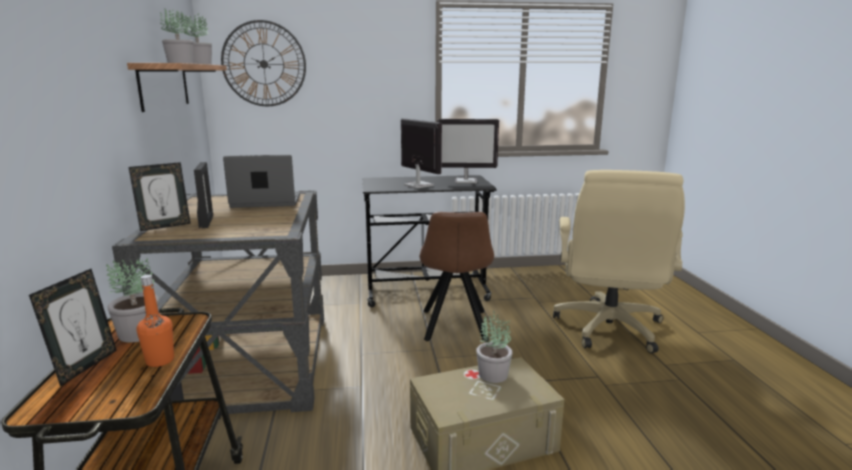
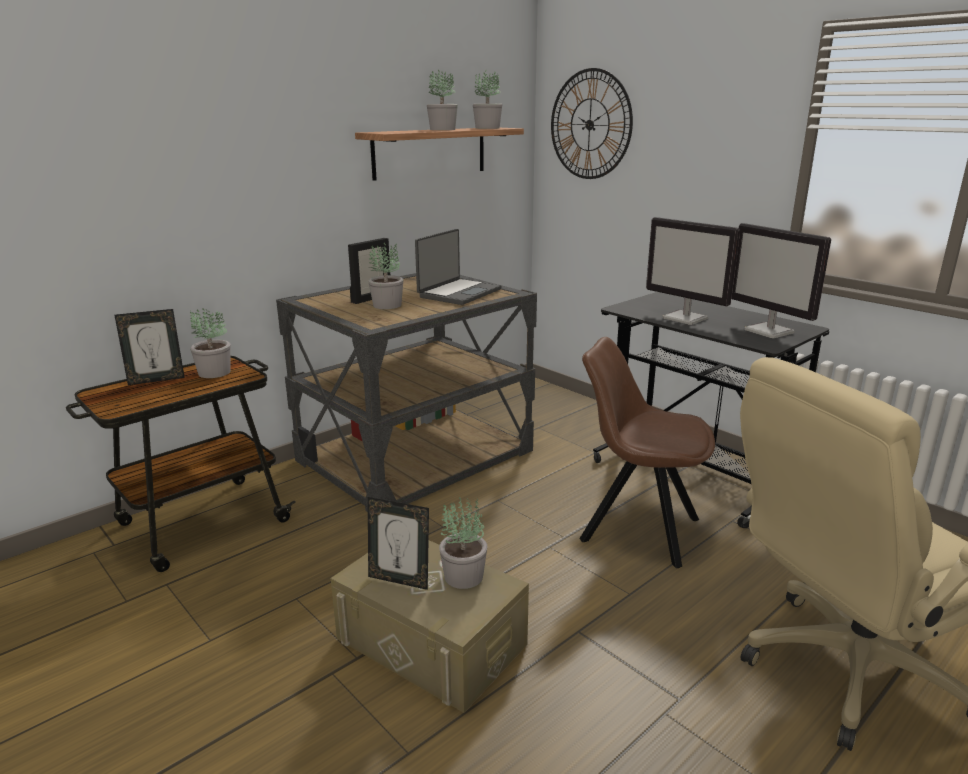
camera: 55 degrees right, 5 degrees up
picture frame [128,162,191,231] -> picture frame moved to [368,497,429,590]
orange bottle [136,275,174,367] -> none
laptop [223,155,300,208] -> laptop turned 75 degrees clockwise [415,229,502,305]
monitor [401,118,442,188] -> monitor turned 120 degrees clockwise [646,217,740,325]
brown chair [419,212,494,342] -> brown chair turned 60 degrees clockwise [579,337,715,568]
none -> potted plant [368,243,404,309]

